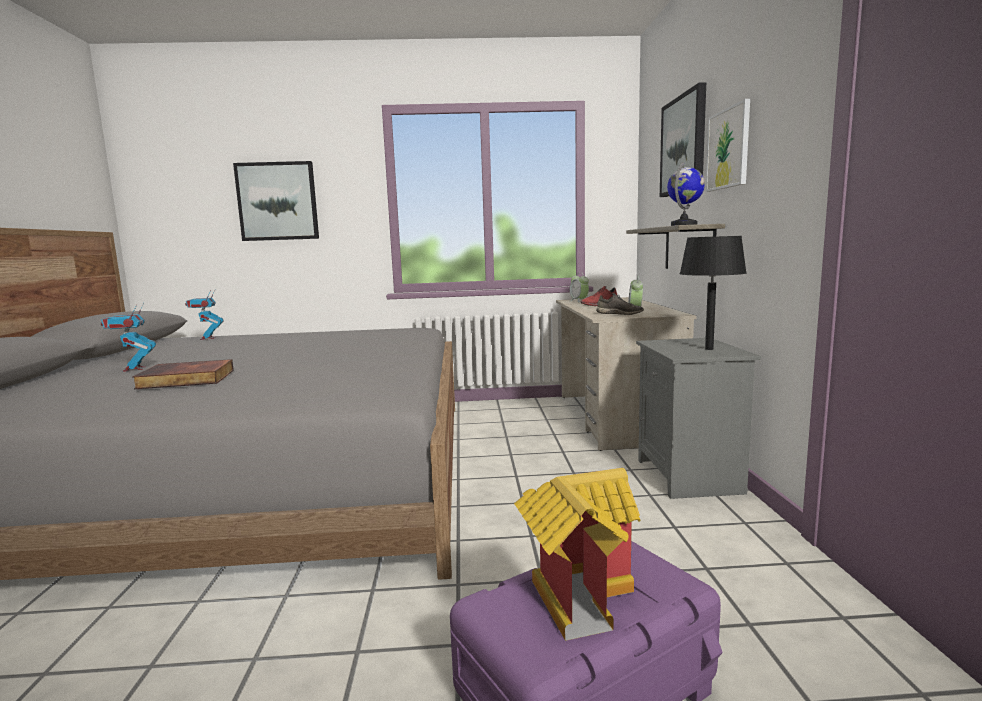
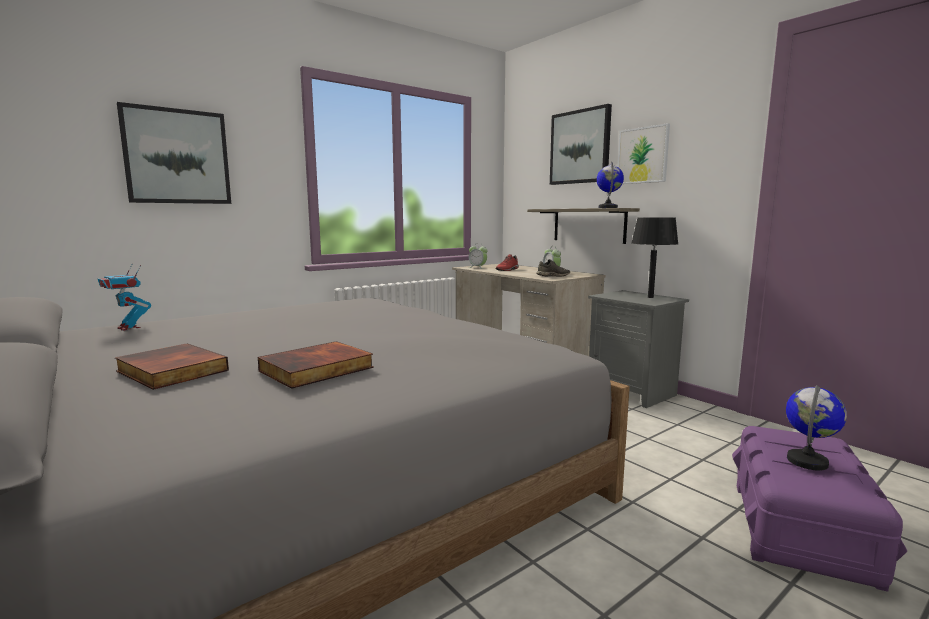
camera: 35 degrees left, 0 degrees up
toy robot [101,303,156,372] -> book [115,343,229,390]
toy house [514,468,640,641] -> globe [786,385,847,471]

